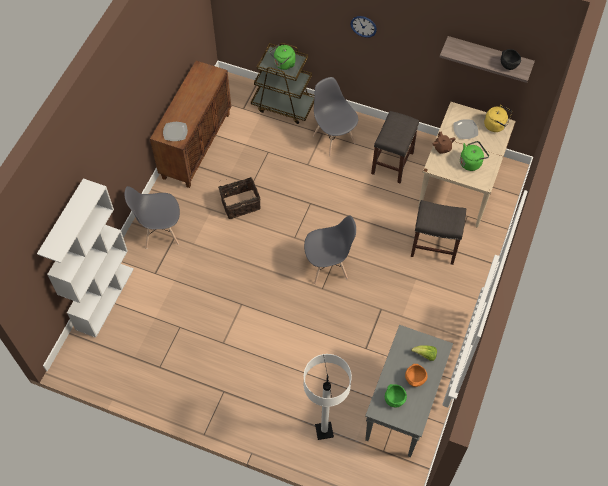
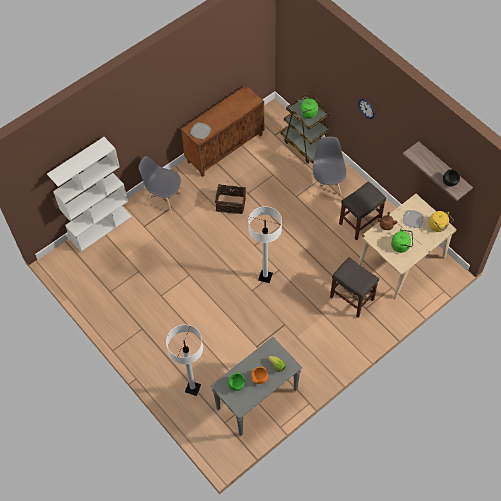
camera: 30 degrees right, 0 degrees up
grey chair [304,215,356,284] -> white floor lamp [248,206,282,283]

